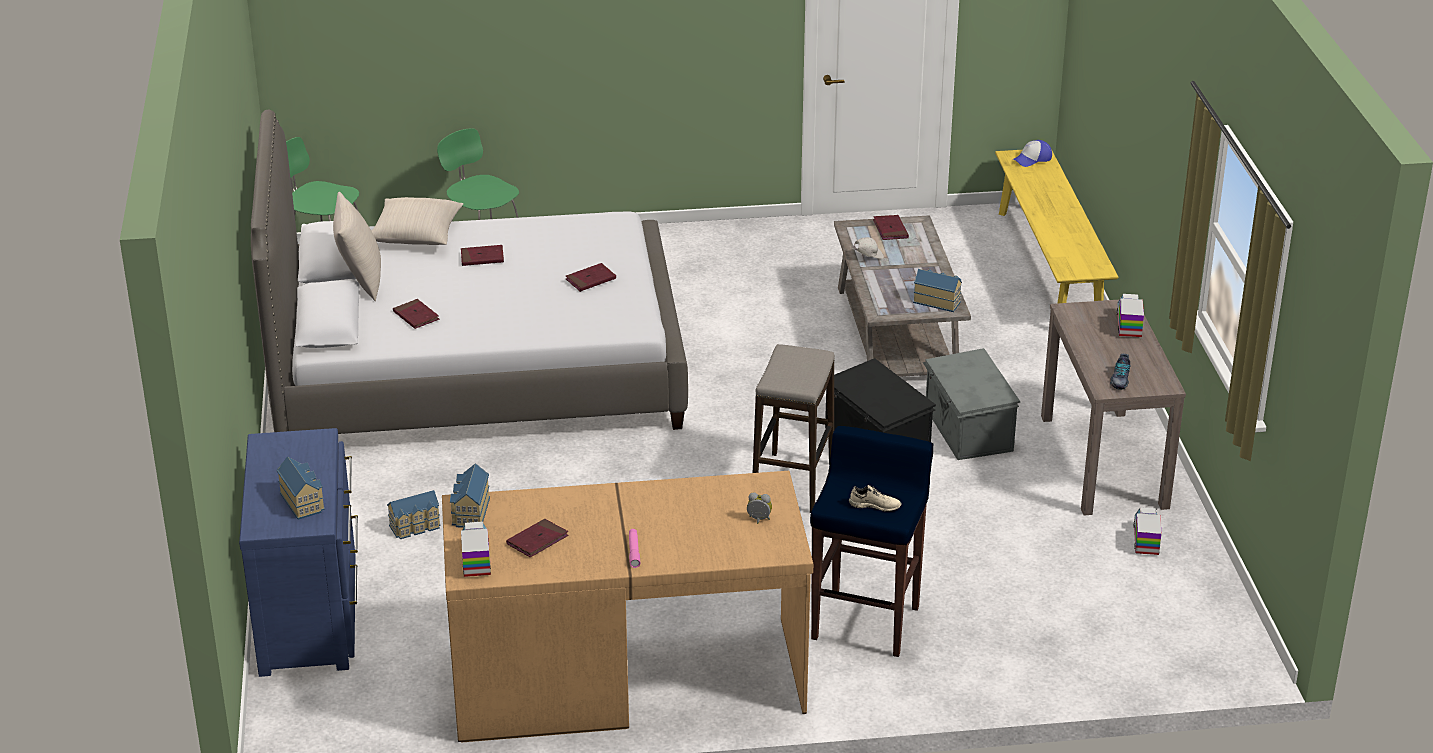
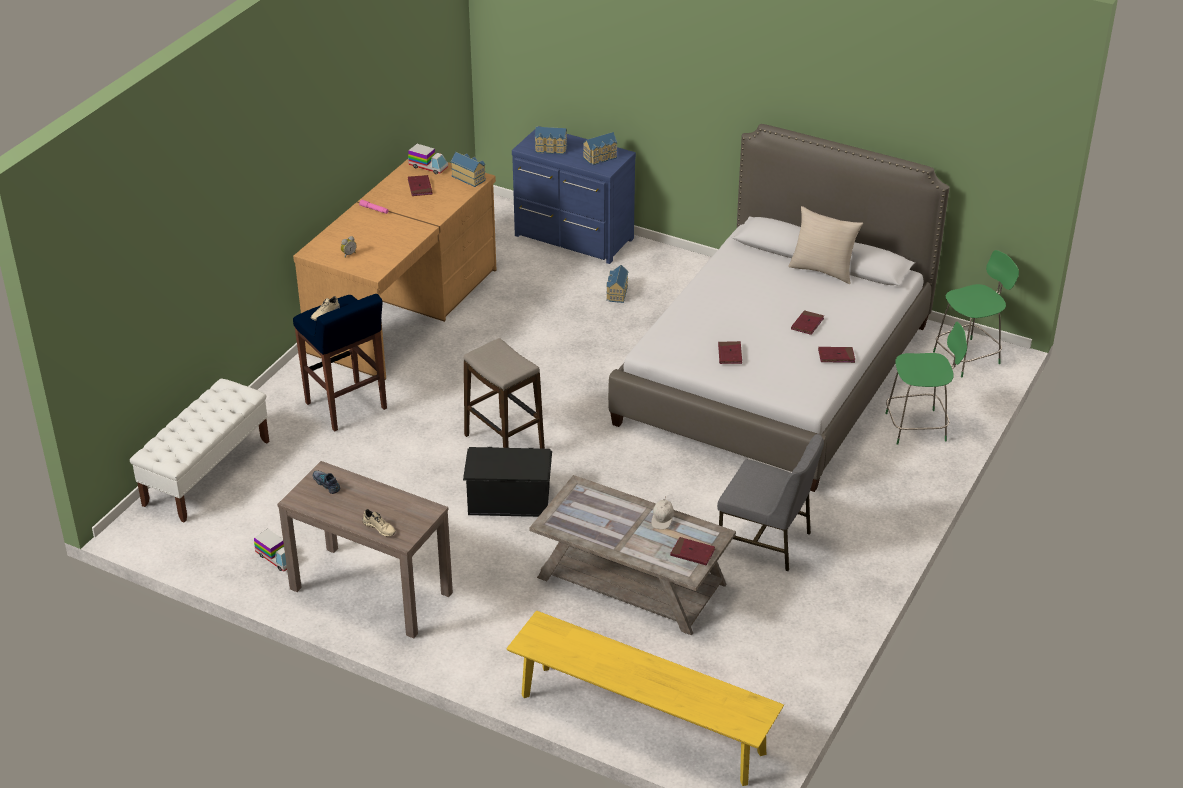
camera: 125 degrees right, 5 degrees up
beige pillow [372,197,464,245] -> none
red book [393,299,439,329] -> red book moved to [818,347,855,363]
toy house [913,269,962,312] -> toy house moved to [583,132,617,165]
grey storage box [923,348,1020,460] -> none
cap [1013,140,1052,167] -> none
toy truck [1117,294,1144,337] -> beige shoe [362,509,396,536]
none -> white bench [130,378,269,522]
none -> grey chair [717,434,824,571]

